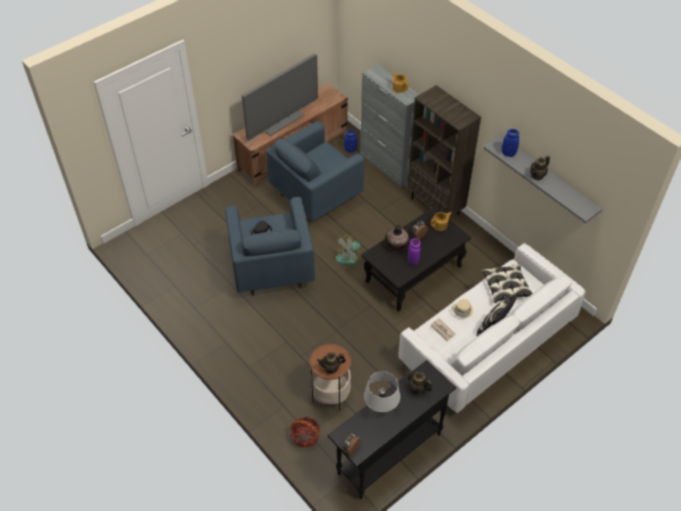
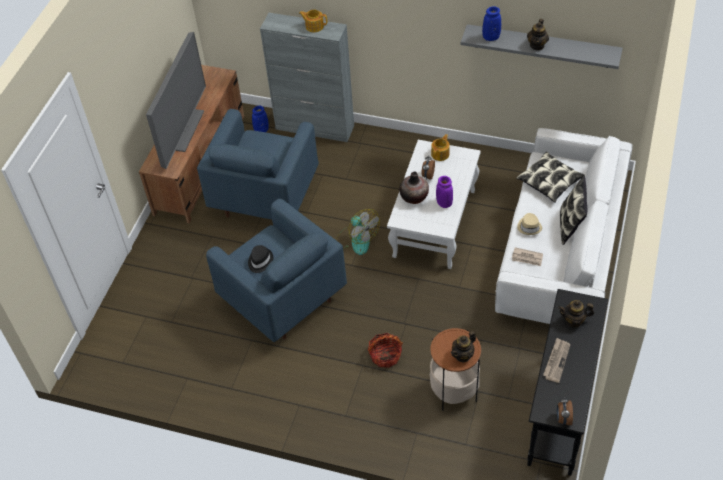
camera: 30 degrees left, 0 degrees up
basket [291,417,320,447] -> basket moved to [368,333,403,368]
fan [336,234,366,265] -> fan turned 60 degrees counterclockwise [336,209,380,255]
black coffee table [362,207,471,312] -> white coffee table [387,140,481,269]
grey table lamp [364,371,400,412] -> newspaper [543,338,570,383]
brown bookcase [407,85,481,218] -> none

